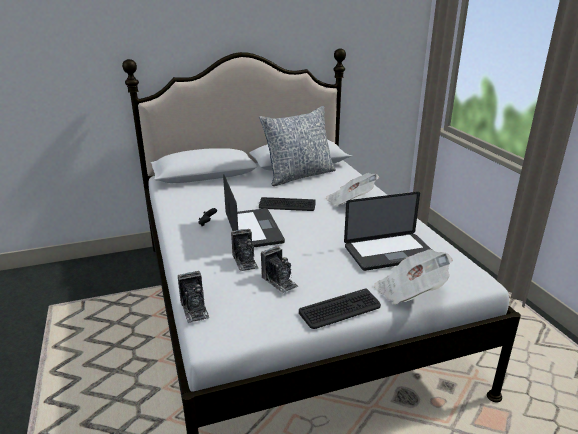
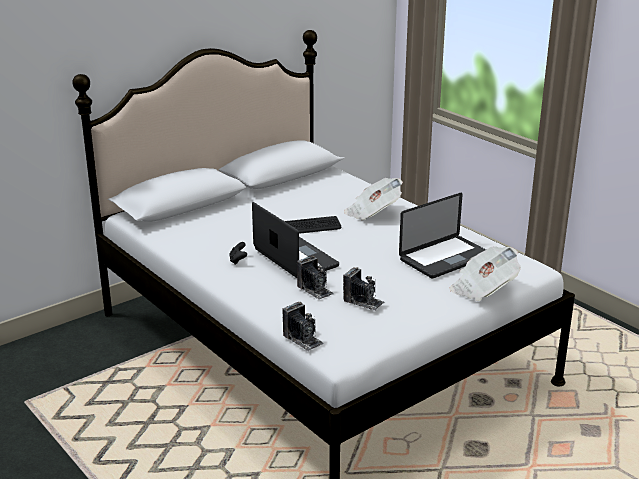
camera: 20 degrees left, 0 degrees up
pillow [259,106,336,186] -> none
keyboard [299,289,381,329] -> none

